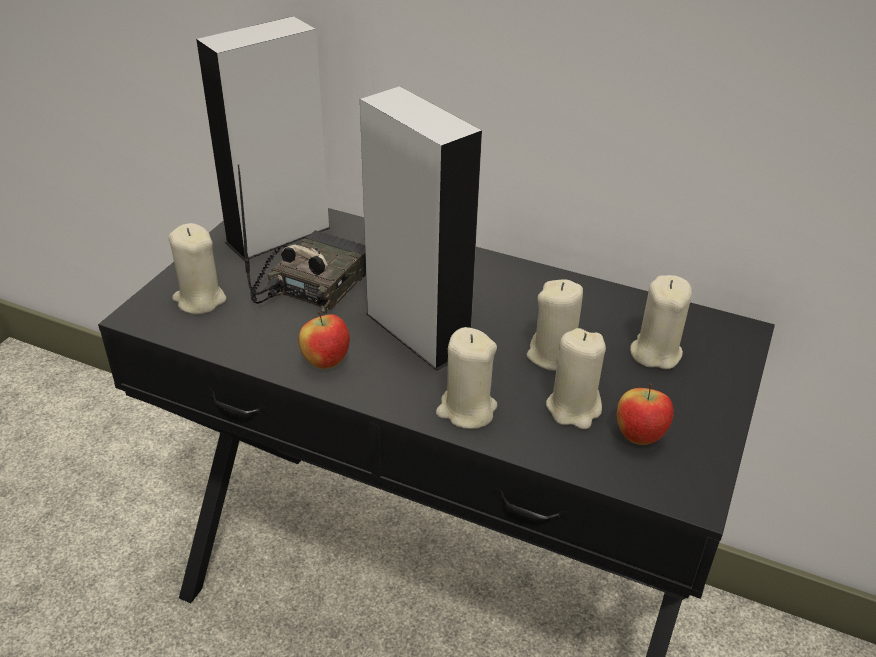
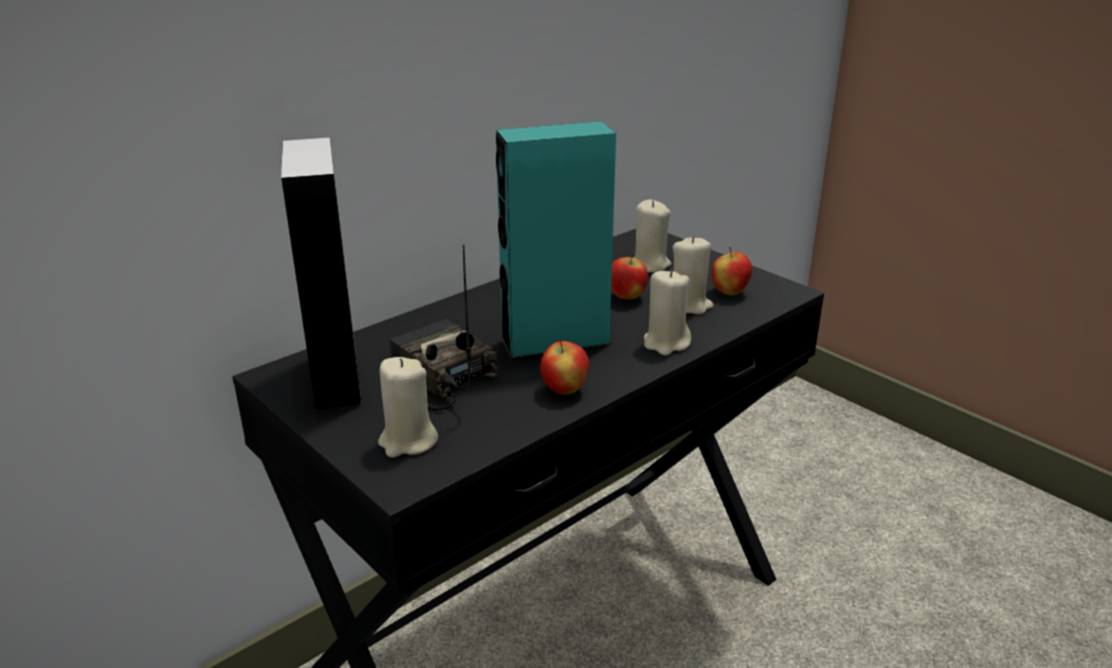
camera: 65 degrees left, 10 degrees down
grey speaker [360,86,482,371] -> turquoise speaker [496,121,616,359]
beige candle [527,279,583,371] -> apple [611,253,648,299]

